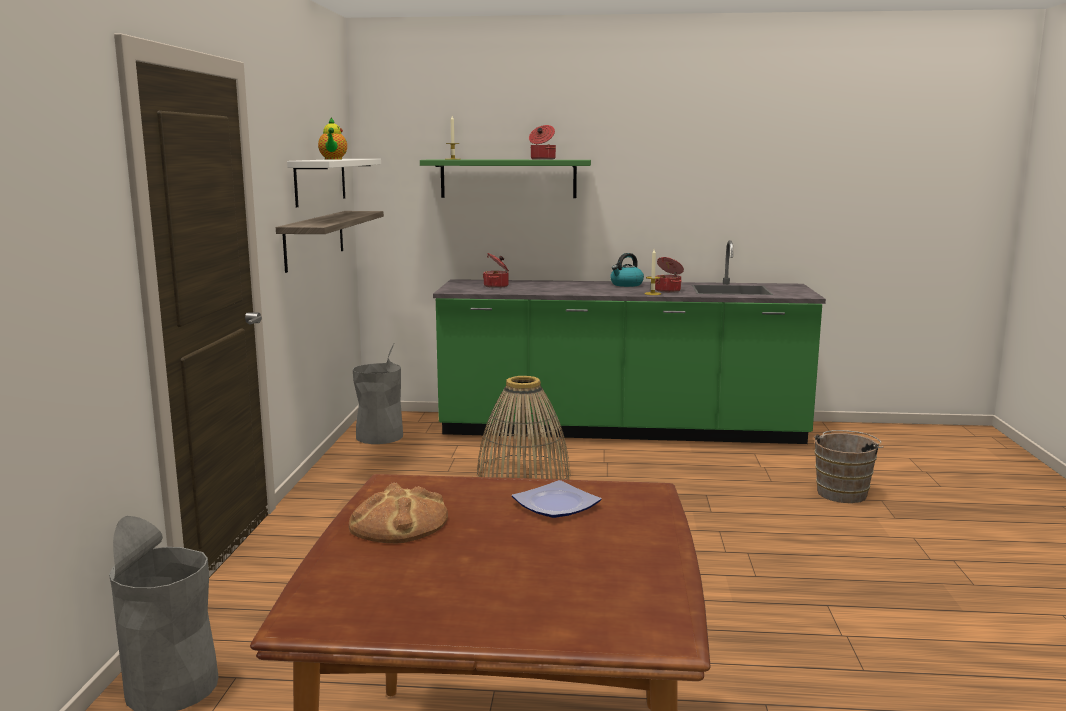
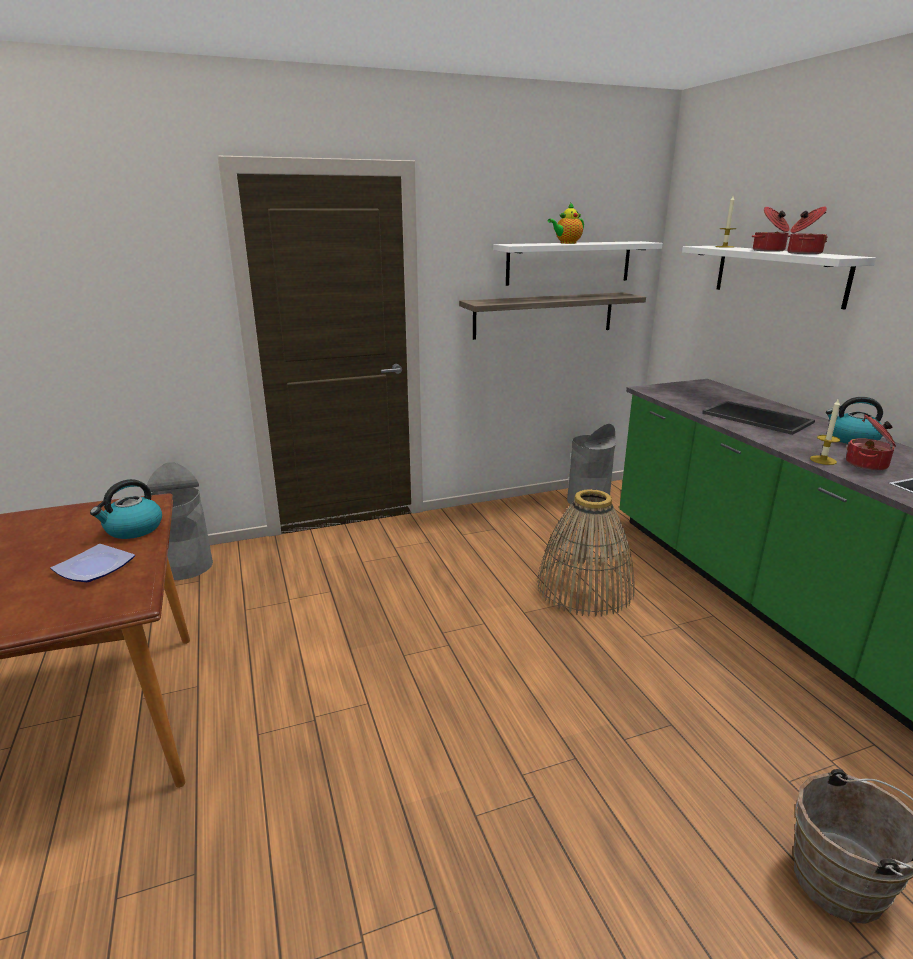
camera: 65 degrees right, 10 degrees up
bread [349,483,448,543] -> none
green shelf [420,160,591,198] -> white shelf [682,246,876,310]
cooking pot [483,253,509,288] -> cooking pot moved to [752,207,790,252]
none -> kettle [90,479,162,539]
none -> tray [702,401,815,435]

